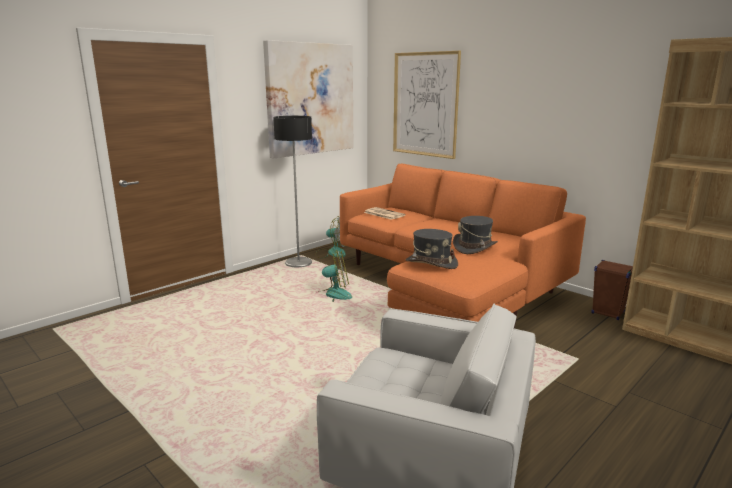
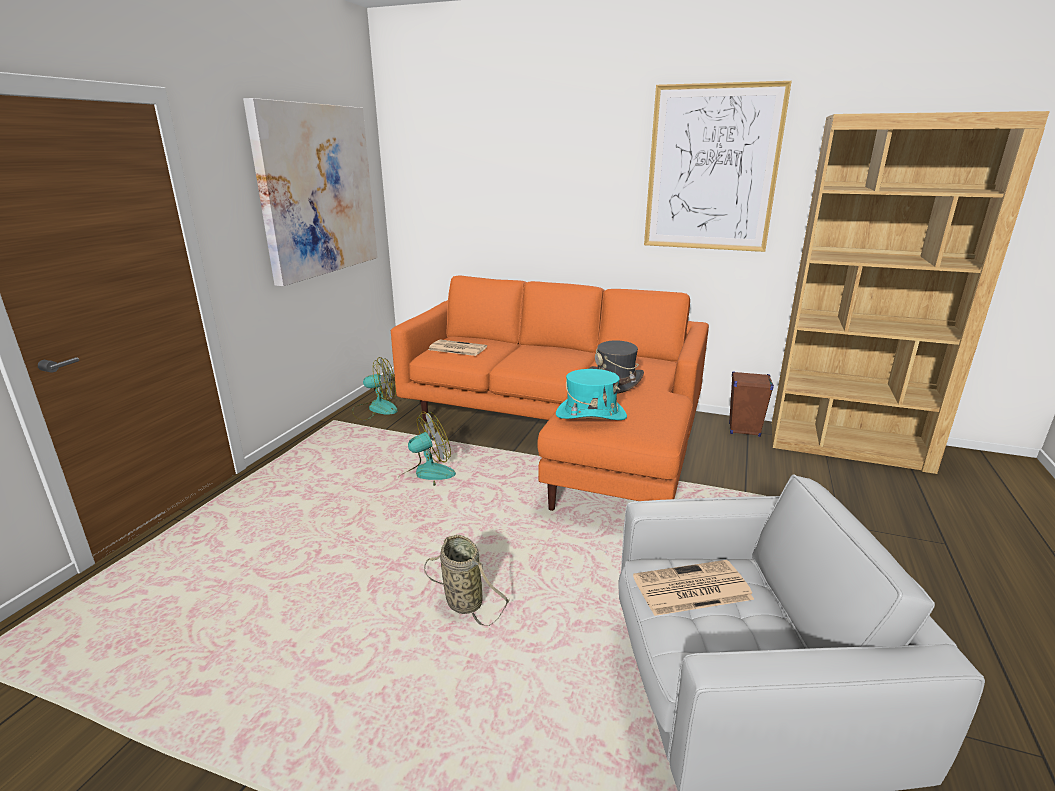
camera: 25 degrees left, 5 degrees up
floor lamp [273,116,312,267] -> none
picture [393,51,461,159] -> picture moved to [644,81,792,252]
grey hat [406,229,458,269] -> turquoise hat [556,369,627,420]
none -> basket [424,535,510,626]
none -> newspaper [633,560,754,616]

